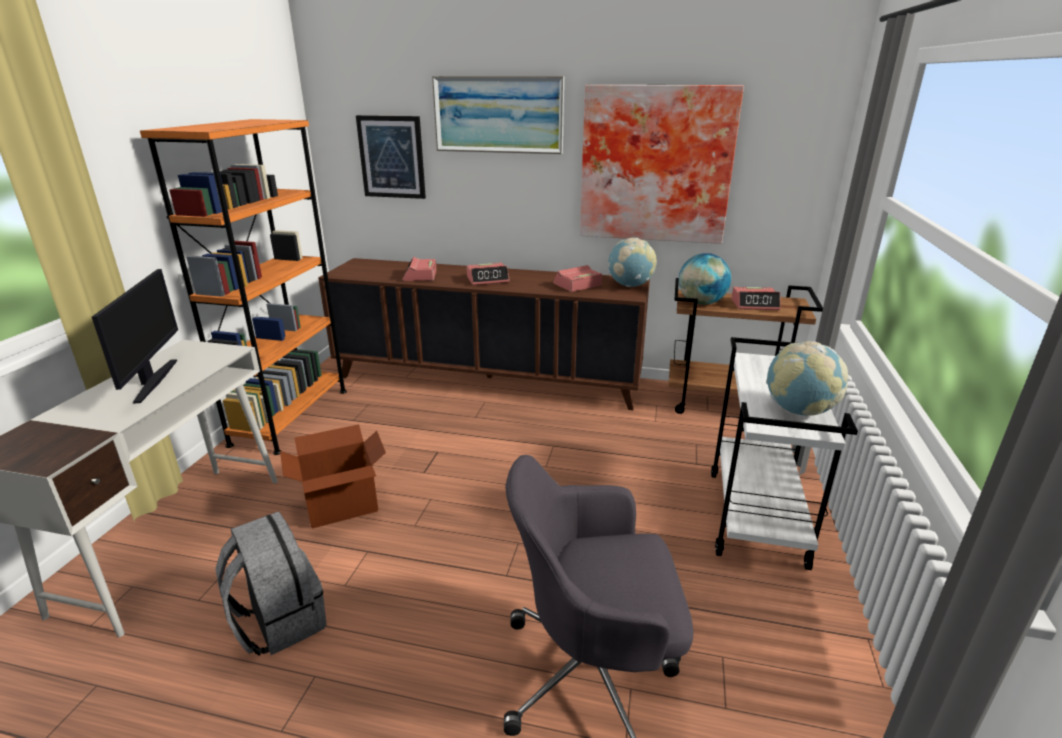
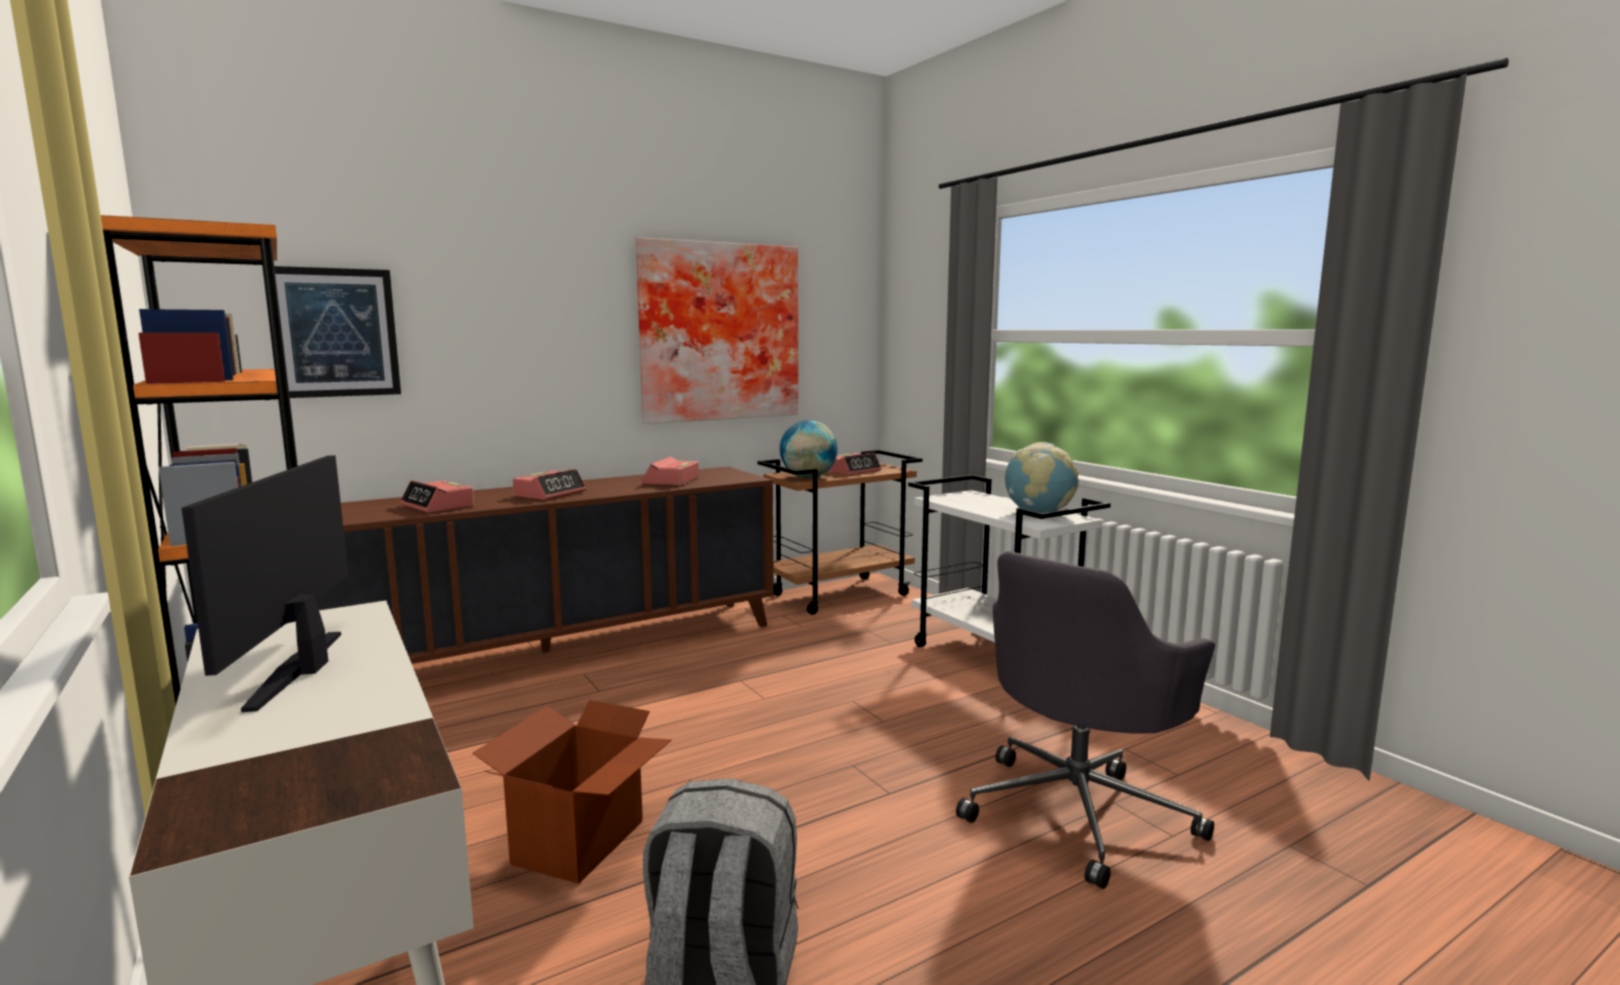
camera: 45 degrees left, 15 degrees down
monitor [92,269,178,404] -> monitor turned 135 degrees counterclockwise [182,455,349,712]
picture [432,76,564,154] -> none
globe [608,238,657,287] -> none

